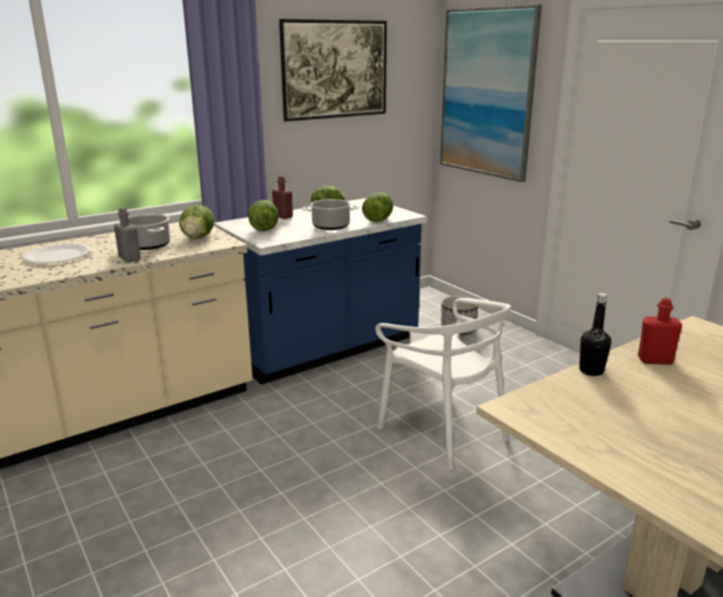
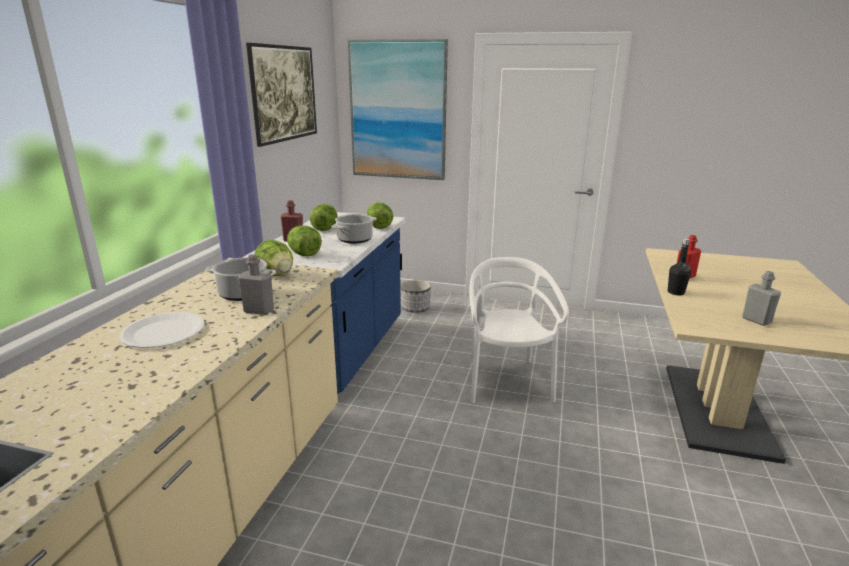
camera: 40 degrees left, 0 degrees up
white chair [375,298,511,470] -> white chair turned 105 degrees counterclockwise [469,257,569,403]
none -> grey bottle [742,271,781,326]

